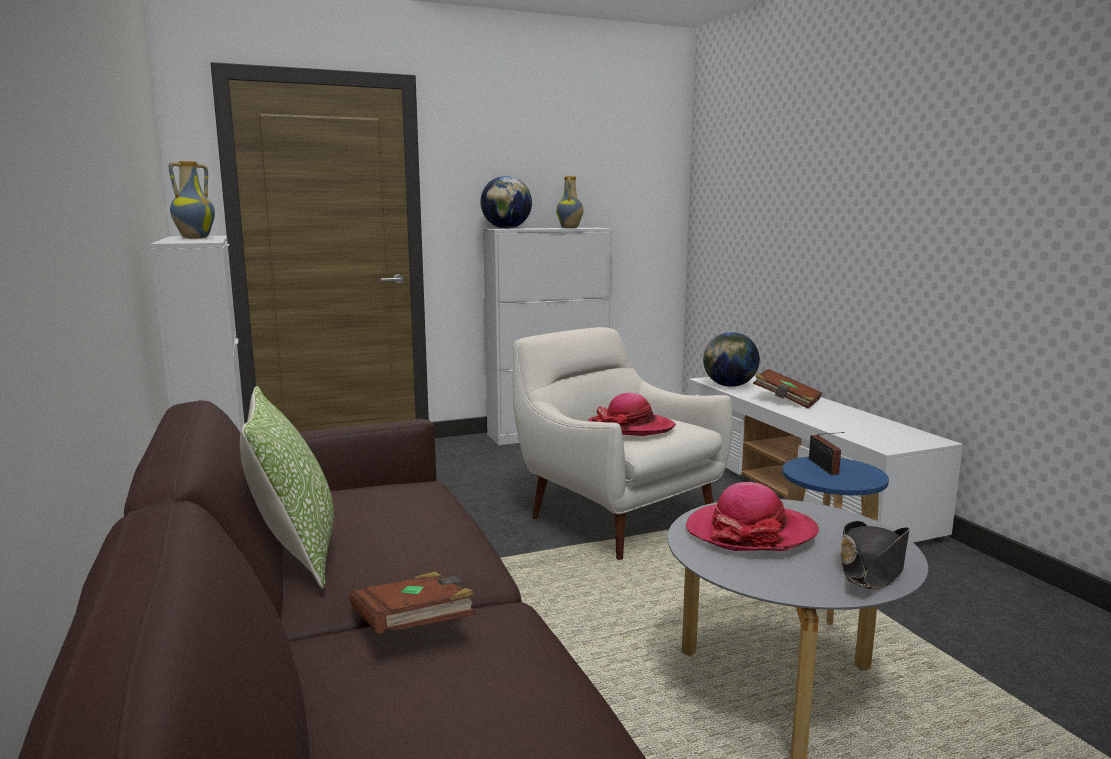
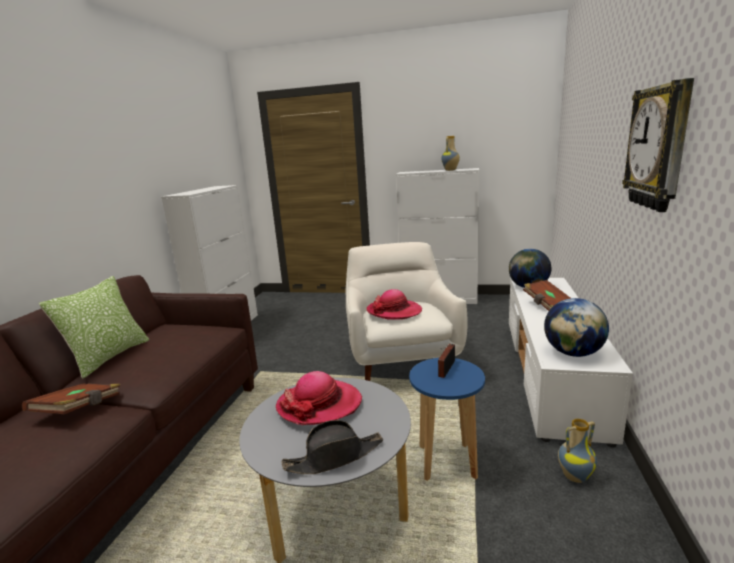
camera: 35 degrees right, 5 degrees up
vase [169,161,215,239] -> vase moved to [558,419,597,483]
globe [480,176,532,229] -> globe moved to [544,298,609,357]
none -> wall clock [622,78,694,212]

